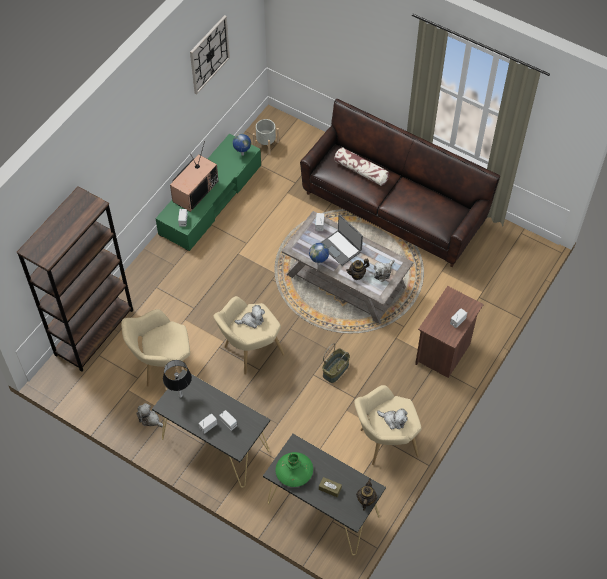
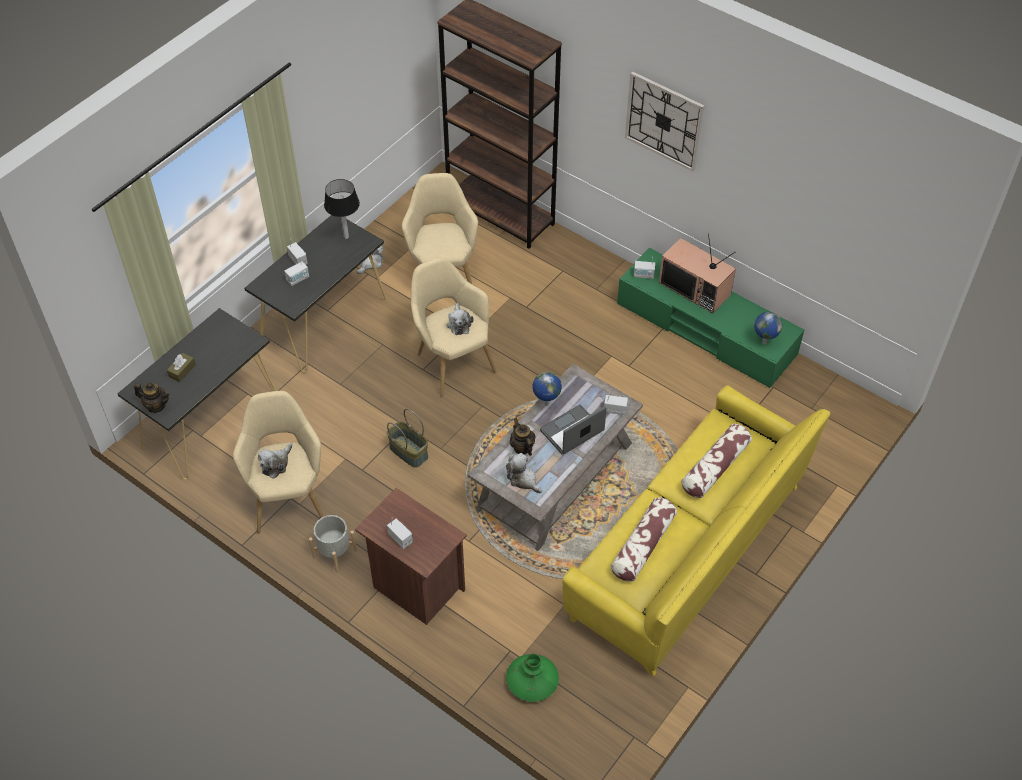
camera: 95 degrees right, 5 degrees down
wall clock [190,15,230,94] -> wall clock moved to [625,72,704,172]
grey planter [253,119,279,155] -> grey planter moved to [309,515,357,573]
green vase [276,452,313,487] -> green vase moved to [506,654,559,702]
brown sofa [300,99,500,267] -> yellow sofa [562,385,830,676]
none -> pillow [611,498,677,582]

